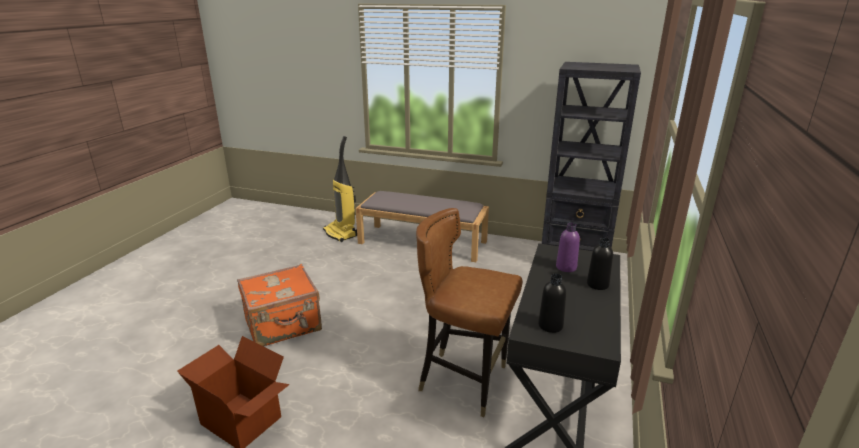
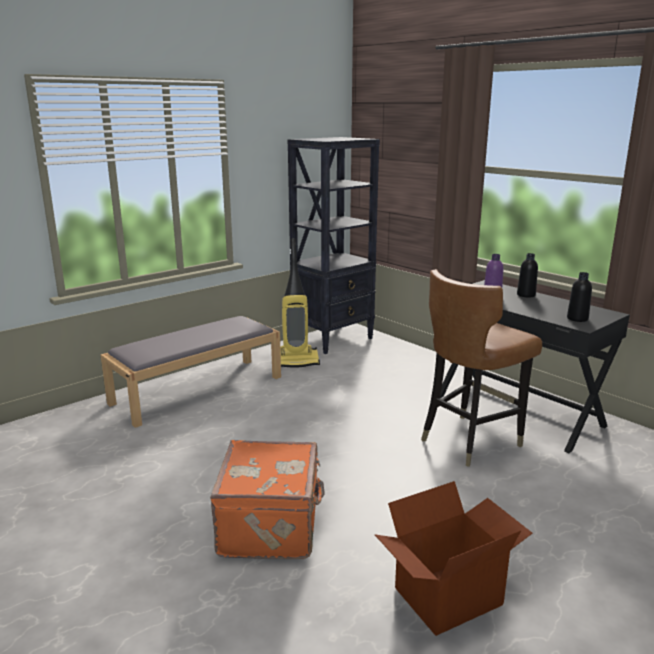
camera: 60 degrees left, 5 degrees down
vacuum cleaner [323,136,357,242] -> vacuum cleaner moved to [280,238,320,368]

